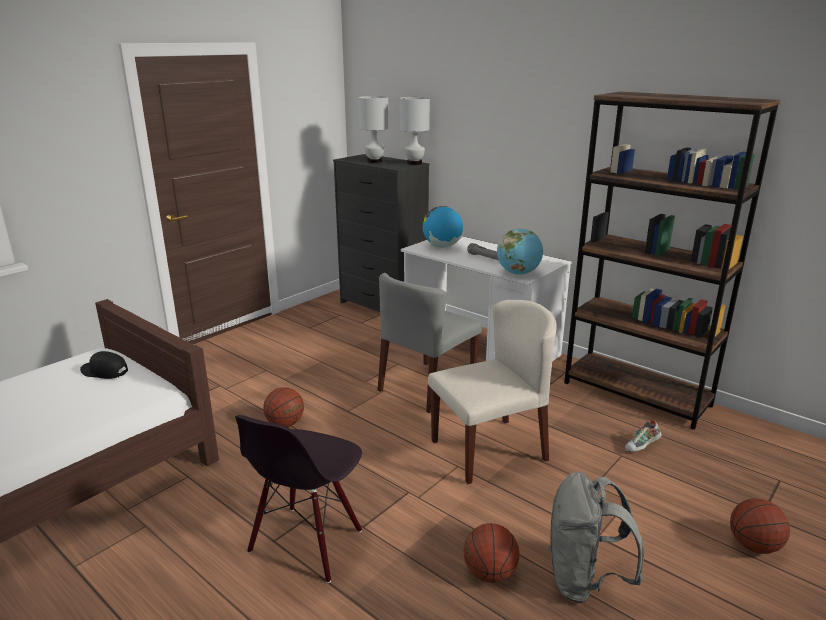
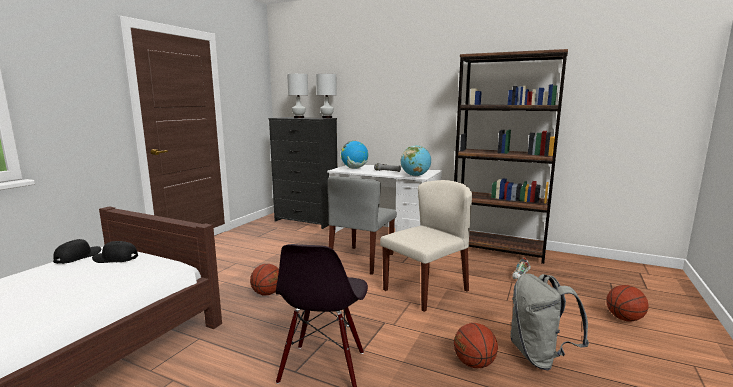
camera: 15 degrees left, 10 degrees down
none -> black cap [53,239,101,264]

